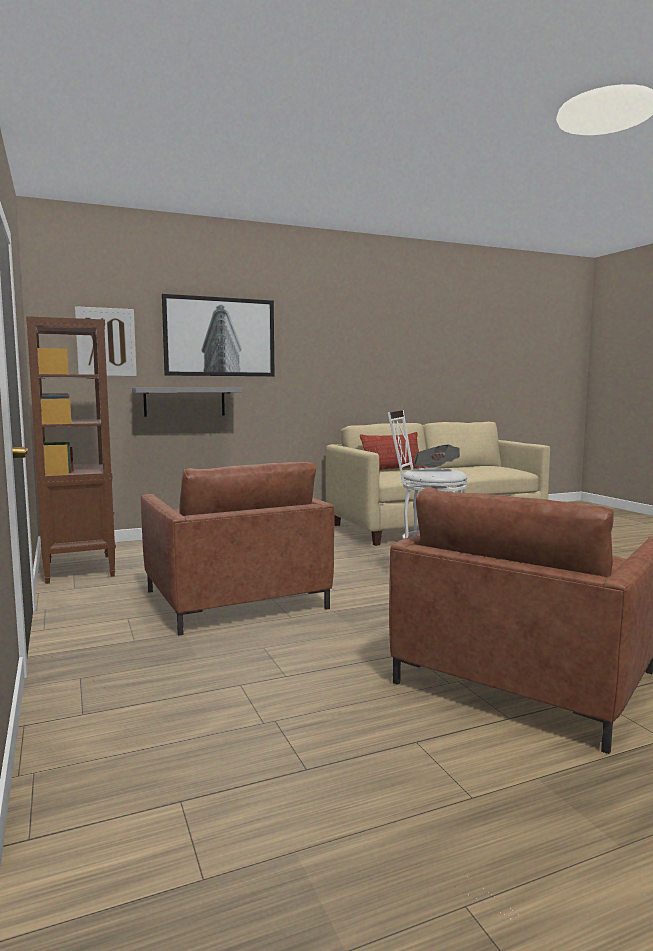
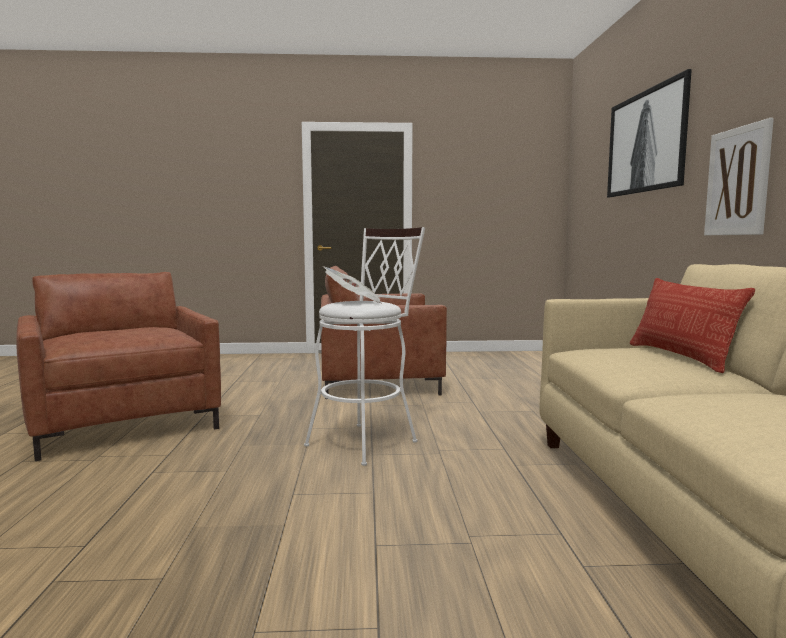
camera: 110 degrees right, 0 degrees up
brown bookcase [26,316,116,584] -> none
picture [75,306,137,376] -> picture moved to [704,118,774,235]
grey shelf [132,388,242,417] -> none

